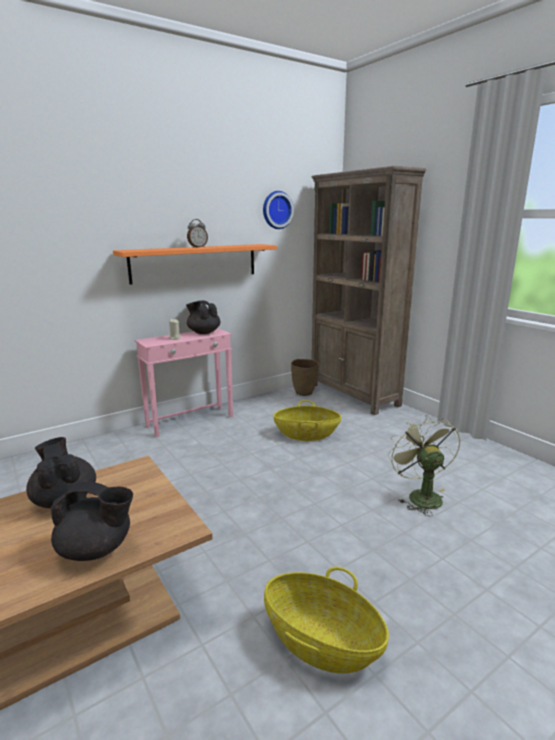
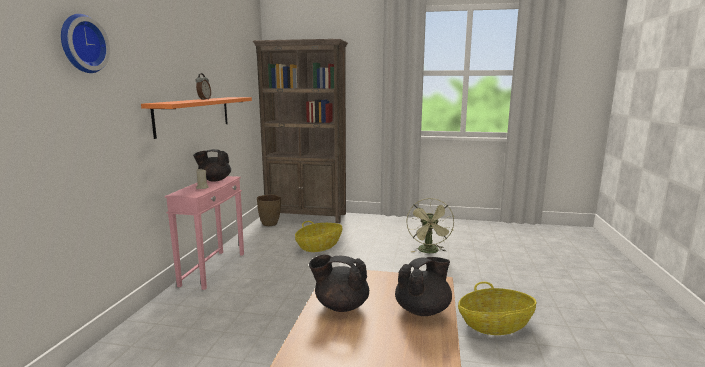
camera: 45 degrees left, 5 degrees down
wall clock [263,191,294,229] -> wall clock moved to [61,14,110,73]
green fan [388,415,461,516] -> green fan turned 120 degrees counterclockwise [406,198,454,253]

